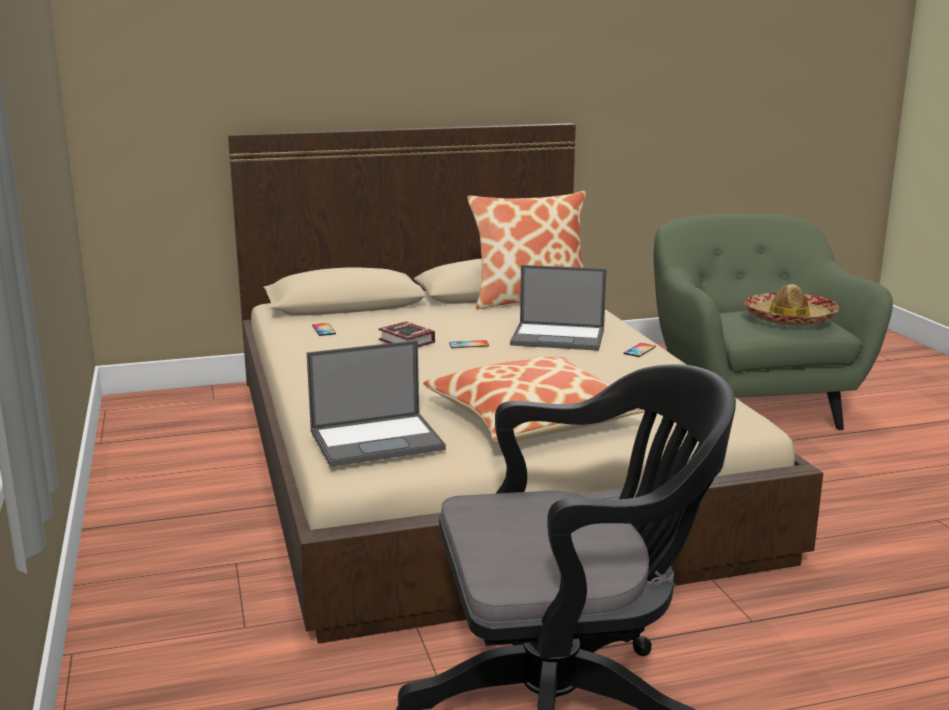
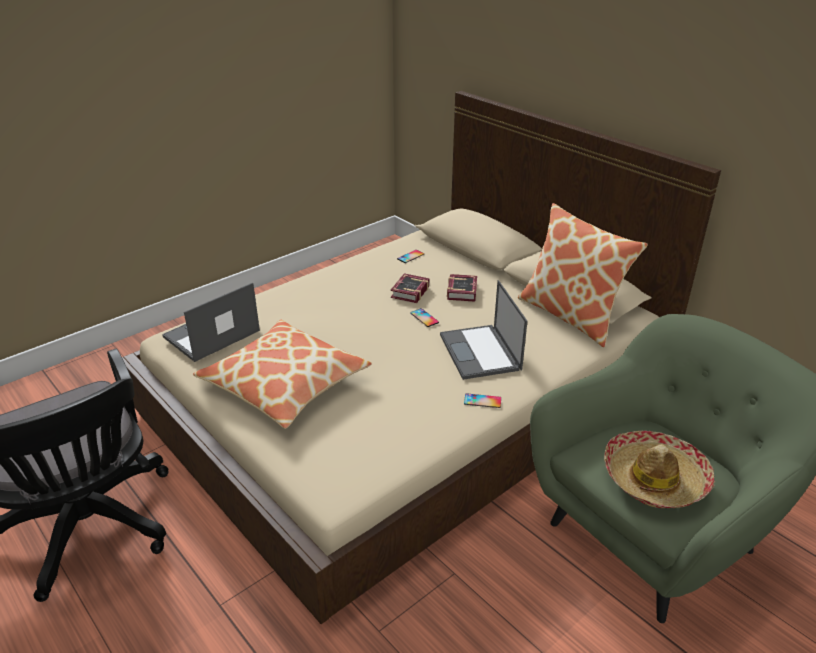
camera: 65 degrees right, 15 degrees up
laptop [307,340,446,467] -> laptop turned 90 degrees clockwise [162,283,260,362]
none -> book [447,274,477,302]

